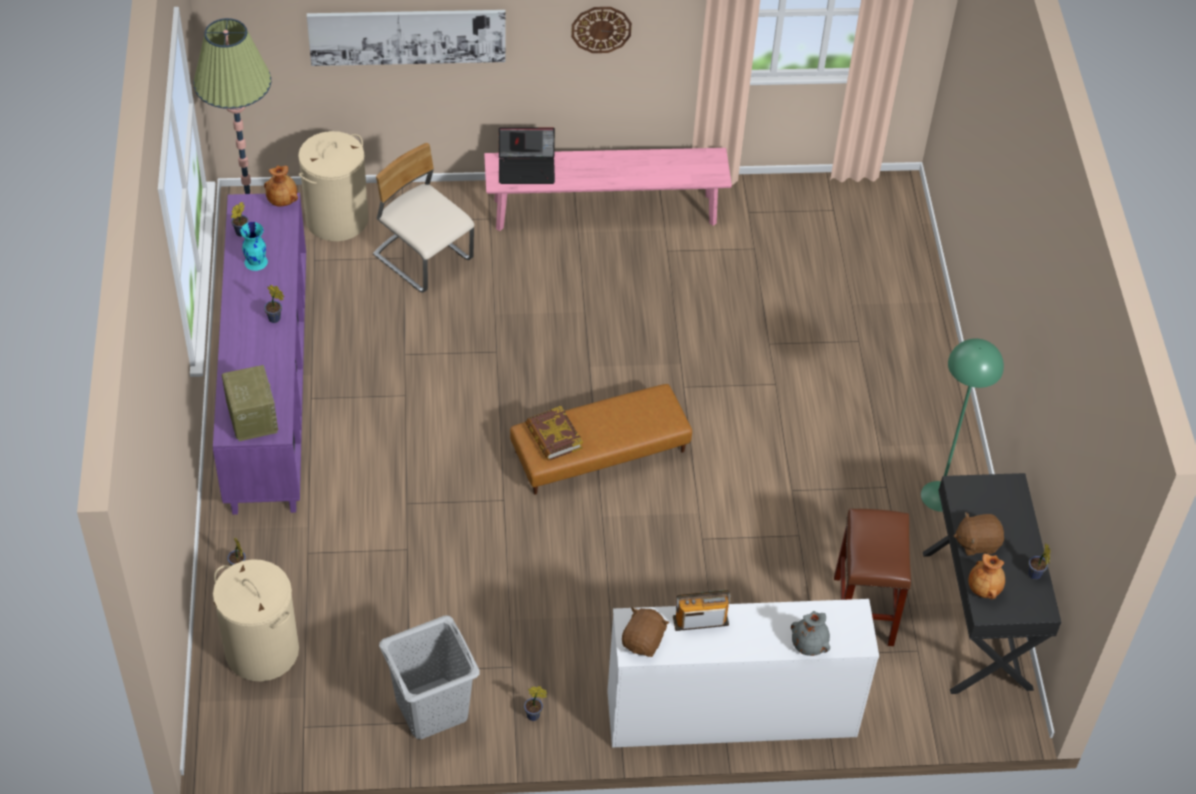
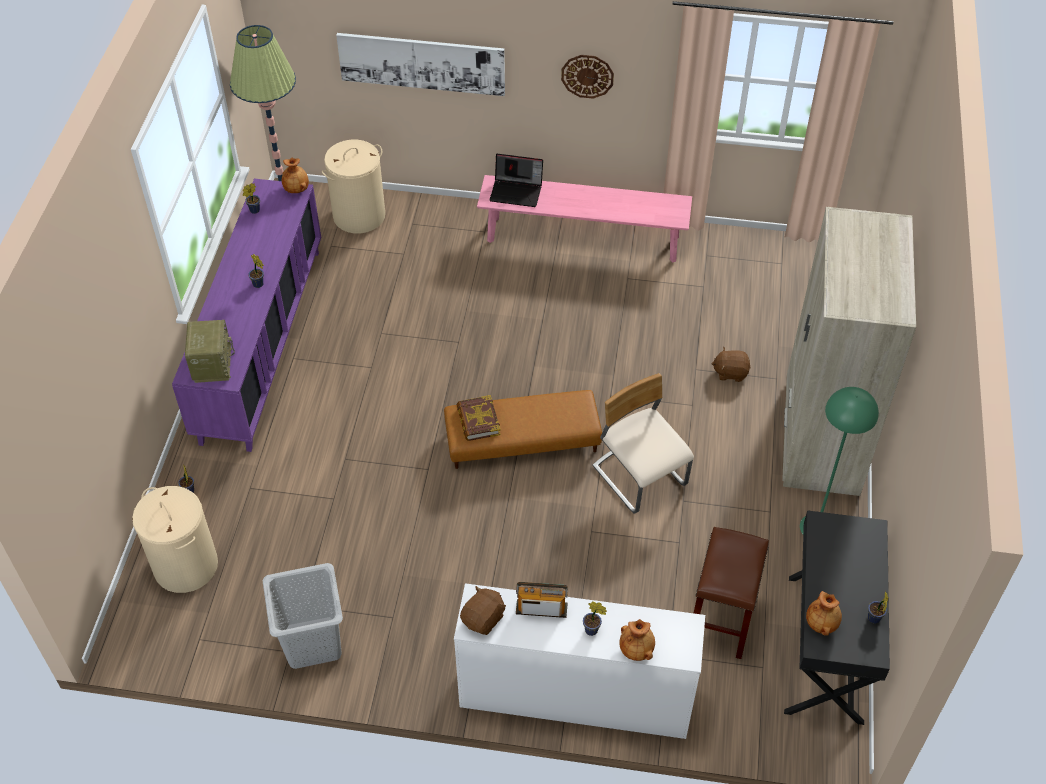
camera: 15 degrees right, 0 degrees up
turquoise vase [240,222,268,271] -> none
beige chair [373,143,475,293] -> beige chair moved to [593,373,694,514]
potted plant [524,686,547,721] -> potted plant moved to [583,601,607,636]
grey vase [791,611,830,656] -> brown vase [619,619,655,661]
brown plush toy [954,512,1004,555] -> brown plush toy moved to [711,347,751,382]
none -> beige wardrobe [782,207,916,496]

